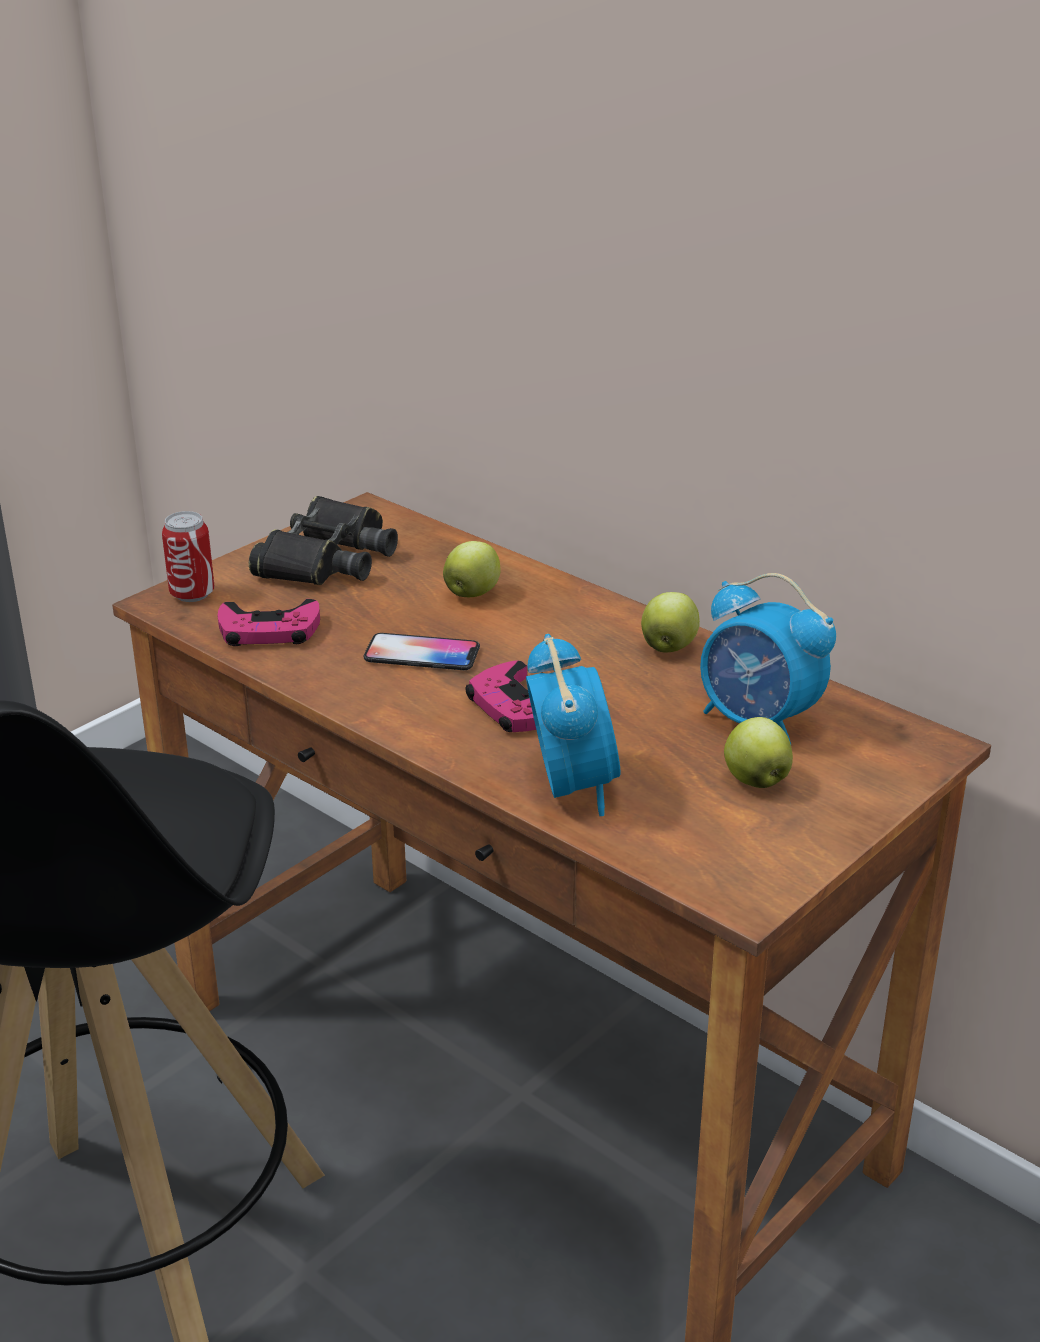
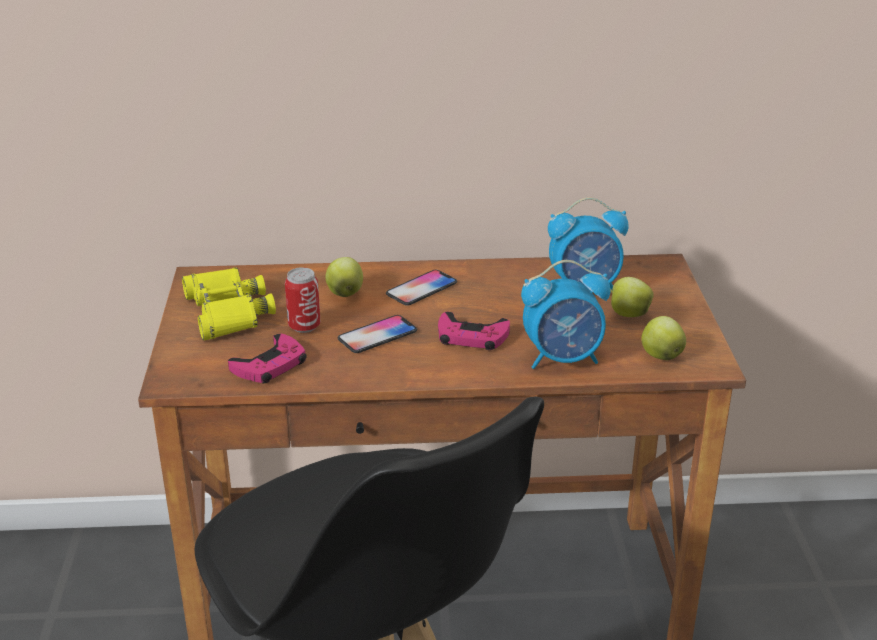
camera: 45 degrees left, 0 degrees up
can [162,511,215,602] -> can moved to [285,267,320,333]
black binoculars [249,496,398,585] -> yellow binoculars [182,267,276,341]
alarm clock [526,634,621,816] -> alarm clock turned 135 degrees clockwise [521,260,611,369]
apple [641,592,700,652] -> apple moved to [641,316,686,360]
none -> phone [386,270,457,306]

